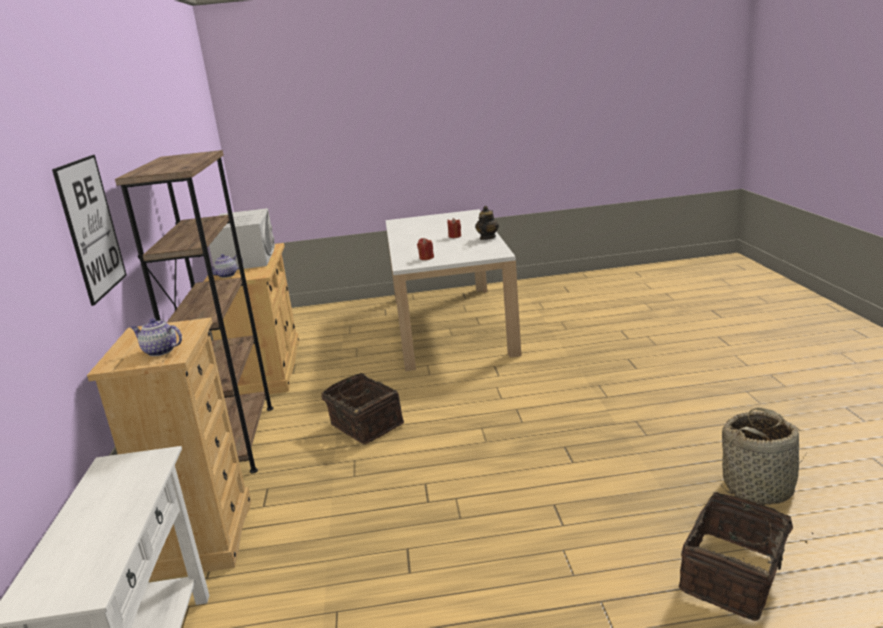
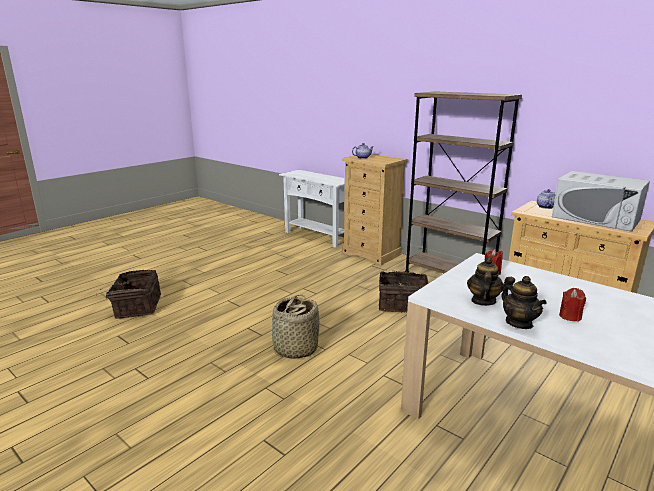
camera: 135 degrees right, 0 degrees up
picture [52,155,127,306] -> none
basket [721,407,807,505] -> basket moved to [272,294,319,359]
none -> teapot [467,257,504,306]

